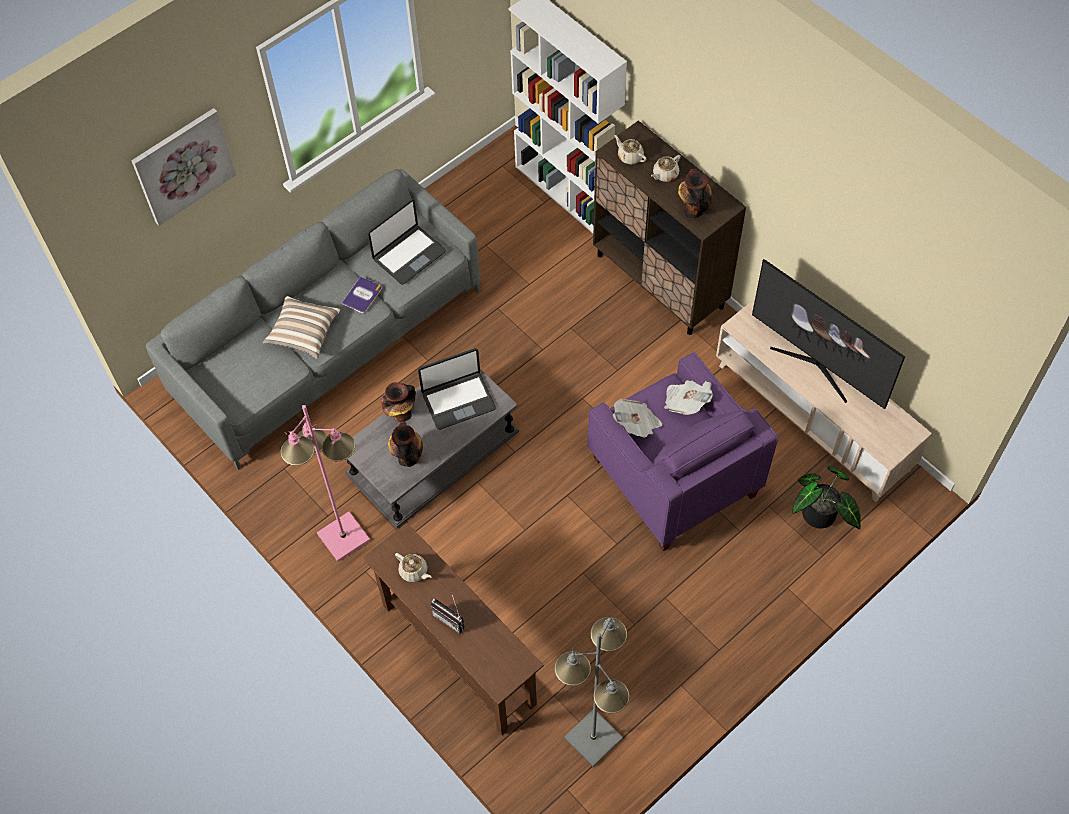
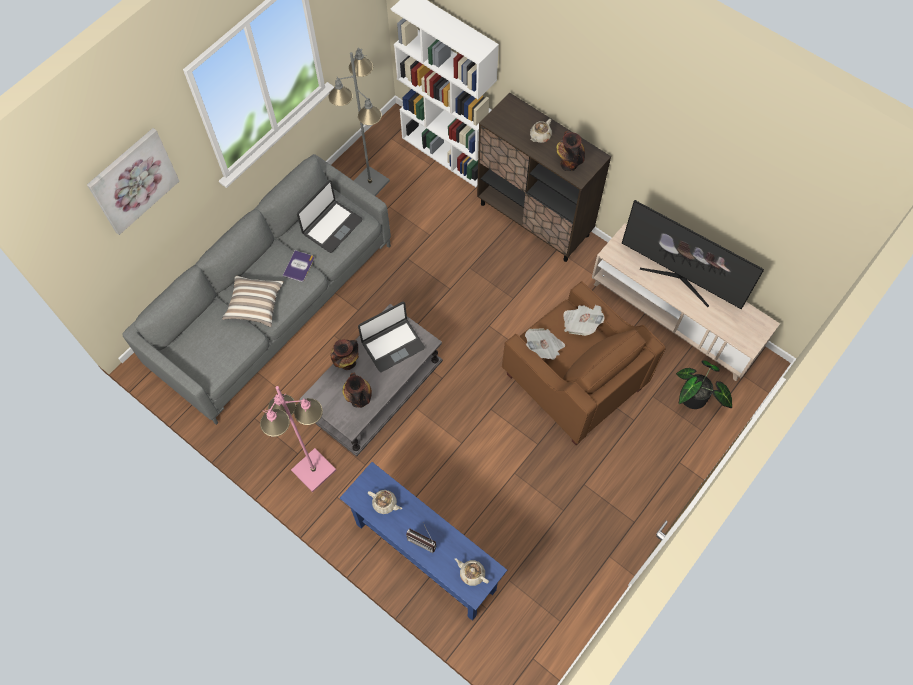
camera: 10 degrees left, 5 degrees up
brown console table [363,523,544,735] -> blue console table [340,462,507,621]
grey floor lamp [555,617,630,767] -> grey floor lamp moved to [328,48,390,196]
purple armchair [587,352,778,551] -> brown armchair [502,281,666,445]
beige teapot [614,135,646,165] -> beige teapot moved to [455,558,489,586]

